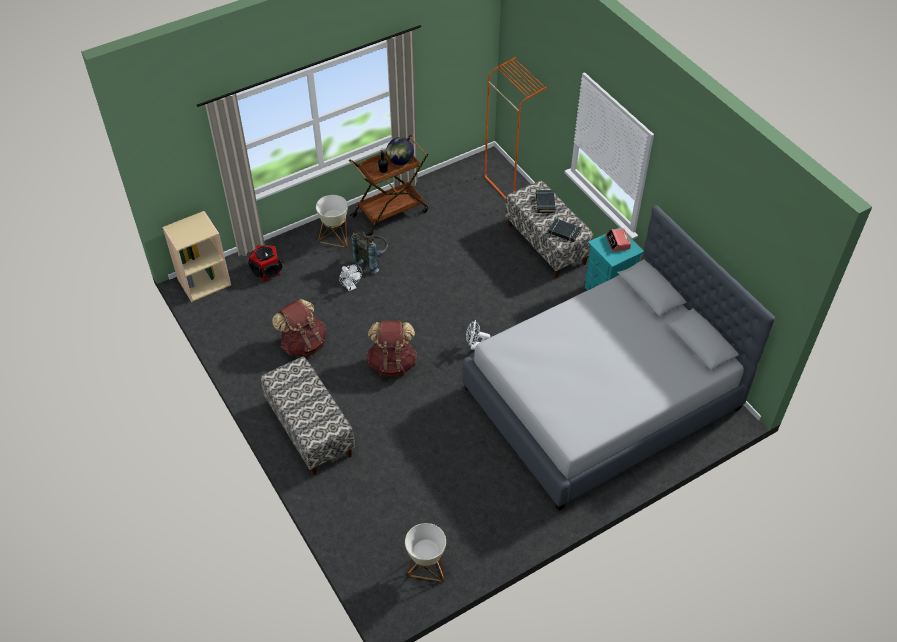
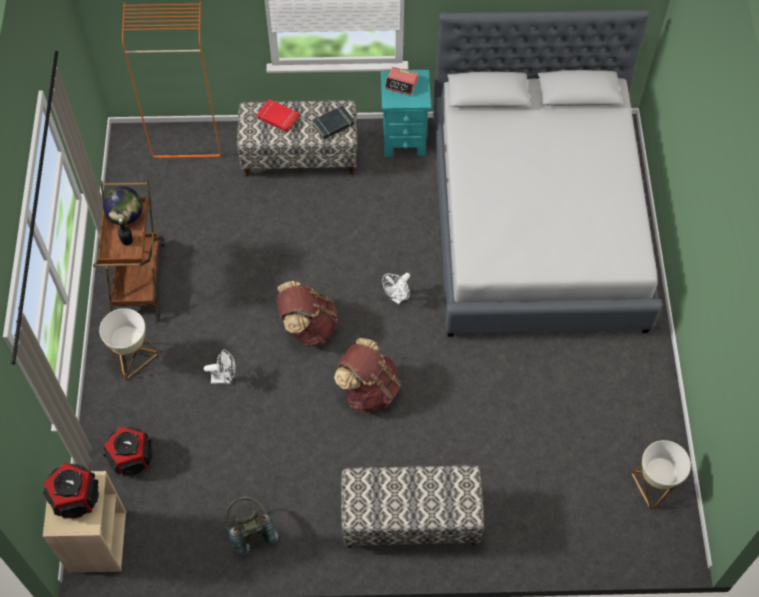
camera: 60 degrees left, 10 degrees up
brown backpack [272,299,326,357] -> brown backpack moved to [277,281,338,346]
grey backpack [351,231,388,274] -> grey backpack moved to [225,497,278,555]
black book [536,190,556,213] -> red book [257,99,299,132]
none -> speaker [43,463,99,519]

